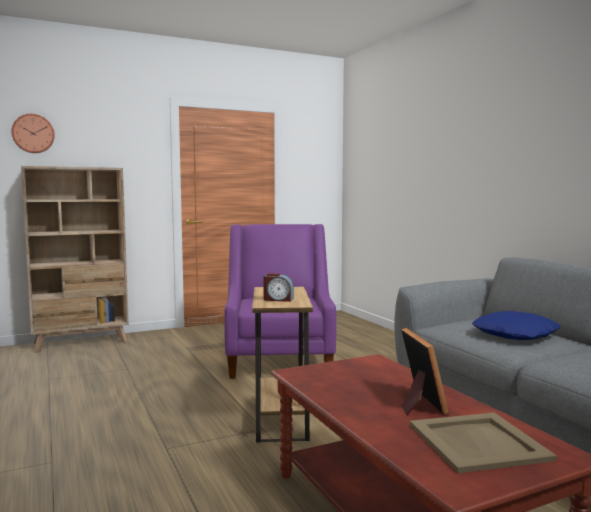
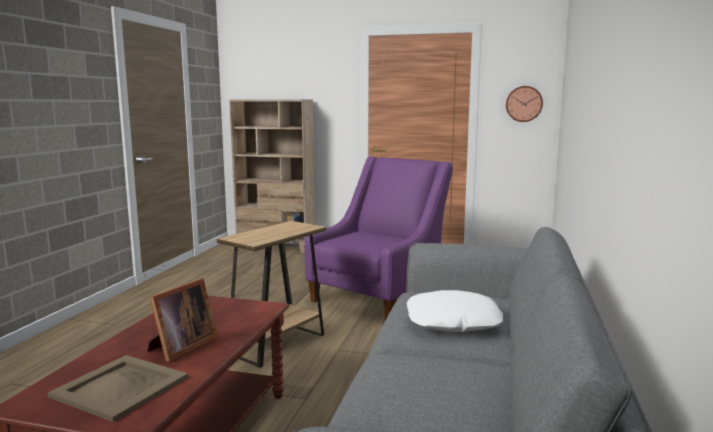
camera: 40 degrees right, 5 degrees up
wall clock [12,114,55,153] -> wall clock moved to [506,86,543,122]
alarm clock [263,273,294,302] -> none
blue pillow [472,311,561,340] -> white pillow [407,290,503,332]

